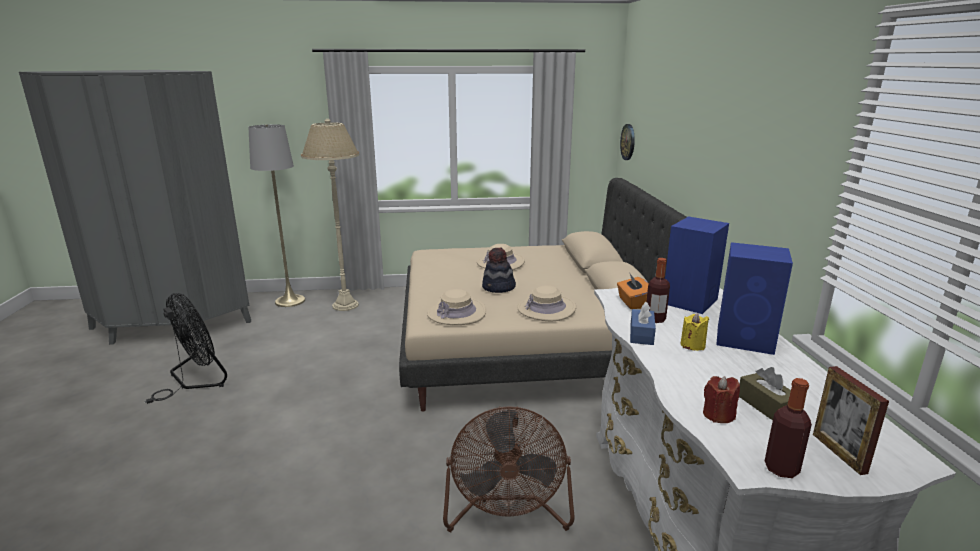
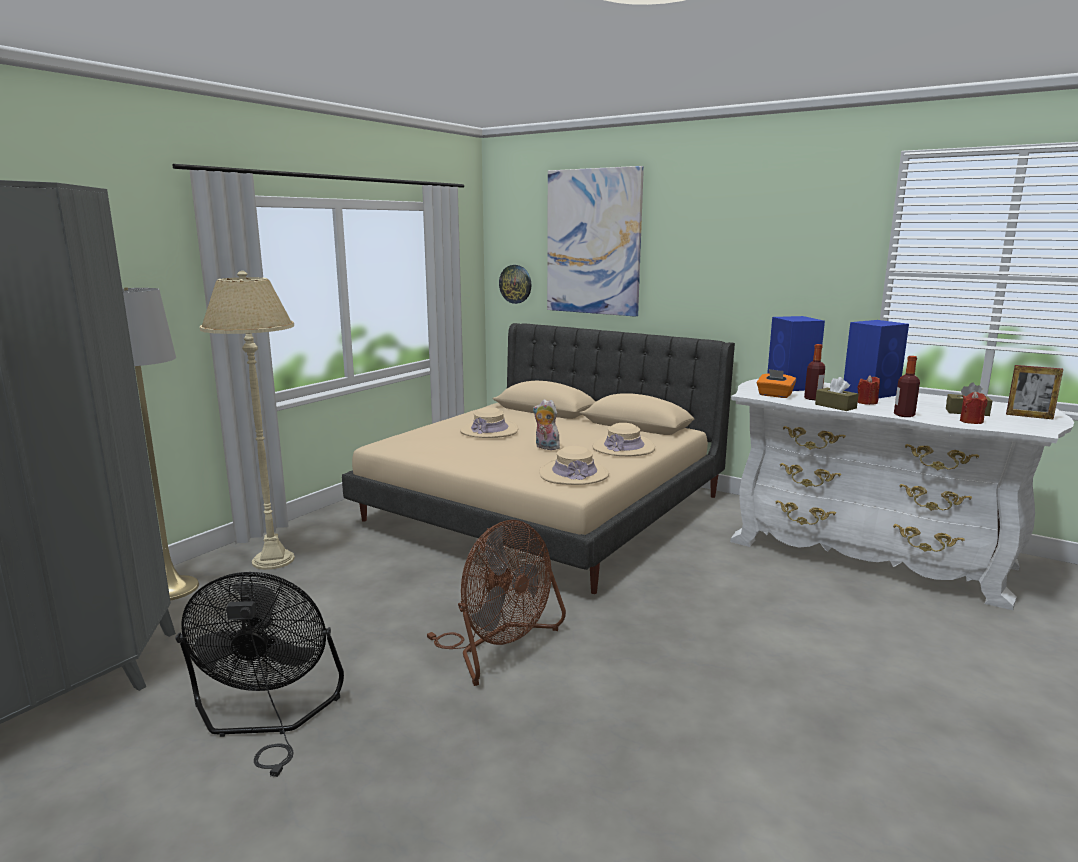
camera: 50 degrees left, 5 degrees down
brown fan [443,406,575,532] -> brown fan moved to [427,520,566,686]
hat [482,248,516,293] -> plush toy [533,399,560,450]
blue tissue box [630,302,656,345] -> brown tissue box [815,377,858,411]
yellow candle [680,313,709,351] -> red candle [858,375,880,405]
bottle [765,378,812,478] -> bottle moved to [894,356,920,417]
none -> picture [547,166,644,317]

